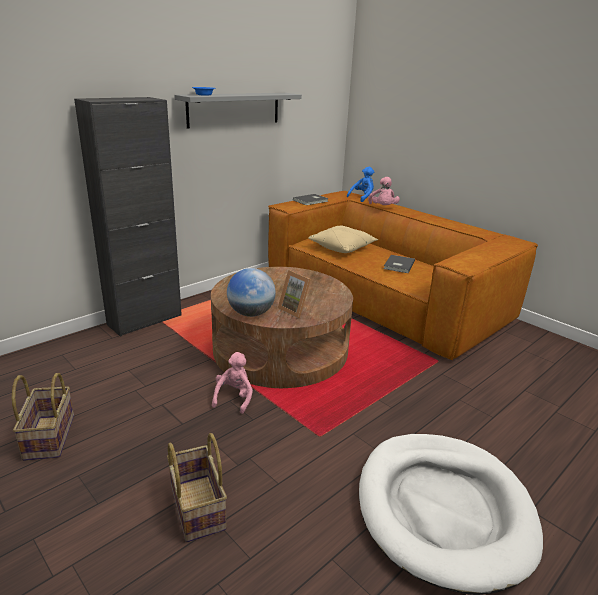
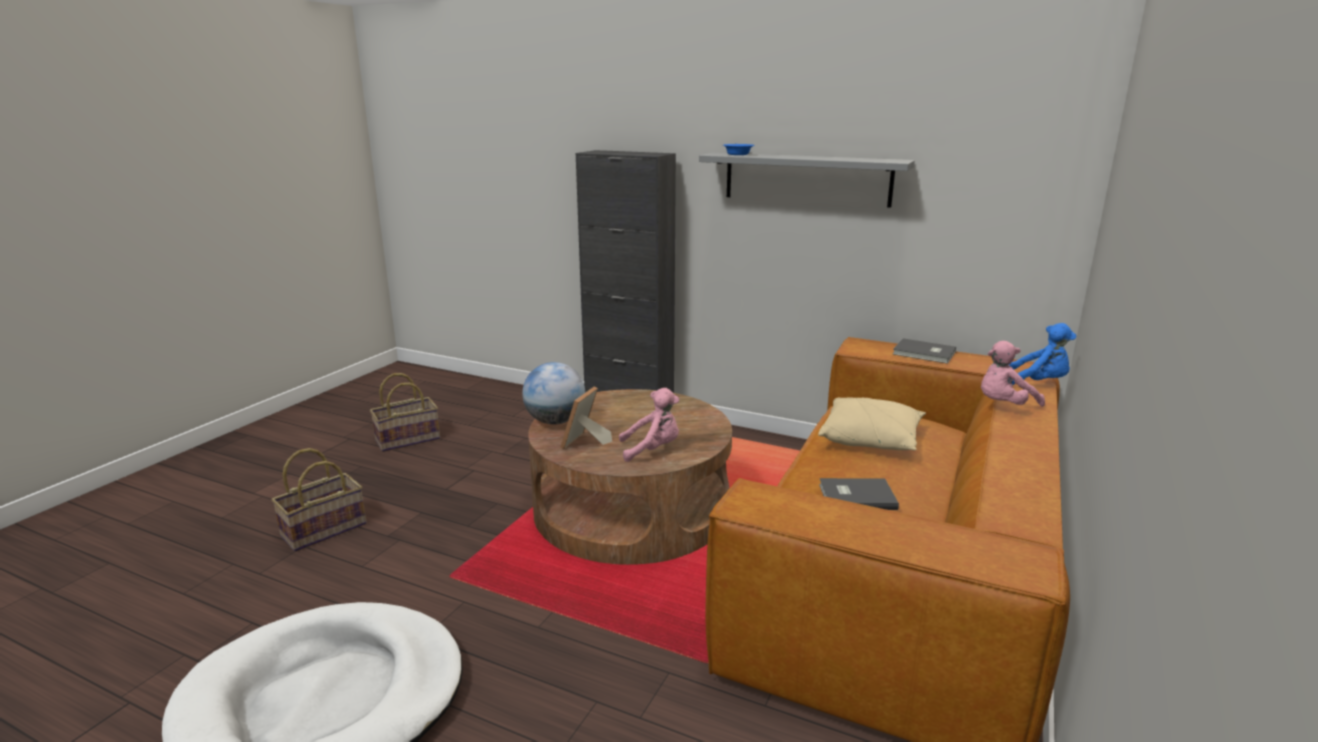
camera: 70 degrees right, 5 degrees down
pink plush toy [212,352,253,414] -> pink plush toy moved to [619,388,679,462]

